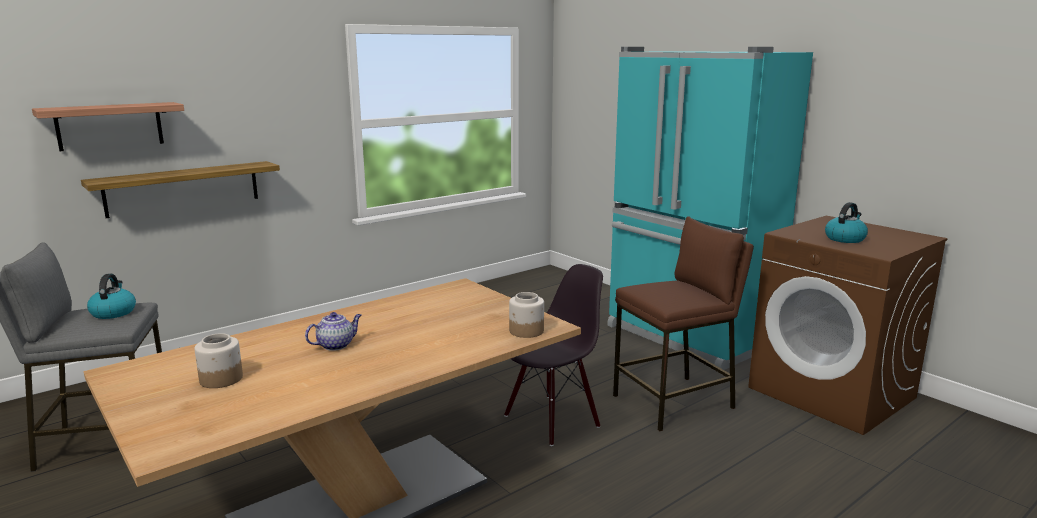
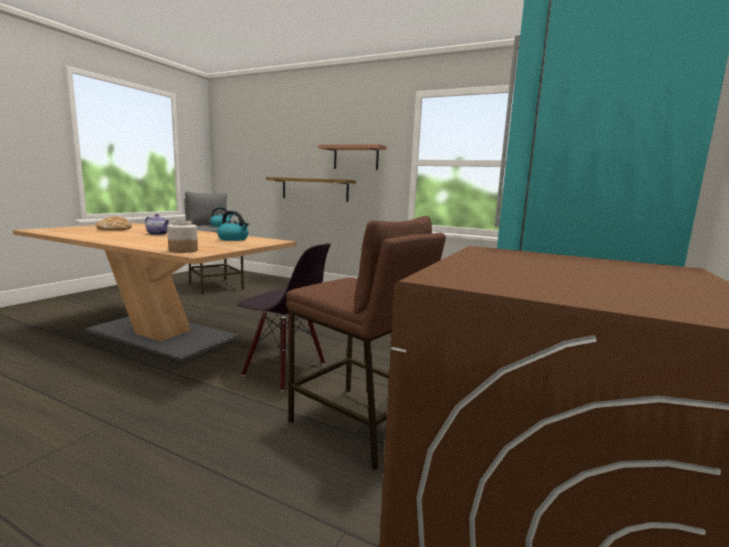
camera: 65 degrees right, 5 degrees down
shelf [32,102,184,151] -> shelf moved to [318,144,387,170]
jar [195,333,243,388] -> bread [96,216,132,230]
kettle [825,202,868,243] -> kettle moved to [217,211,249,241]

